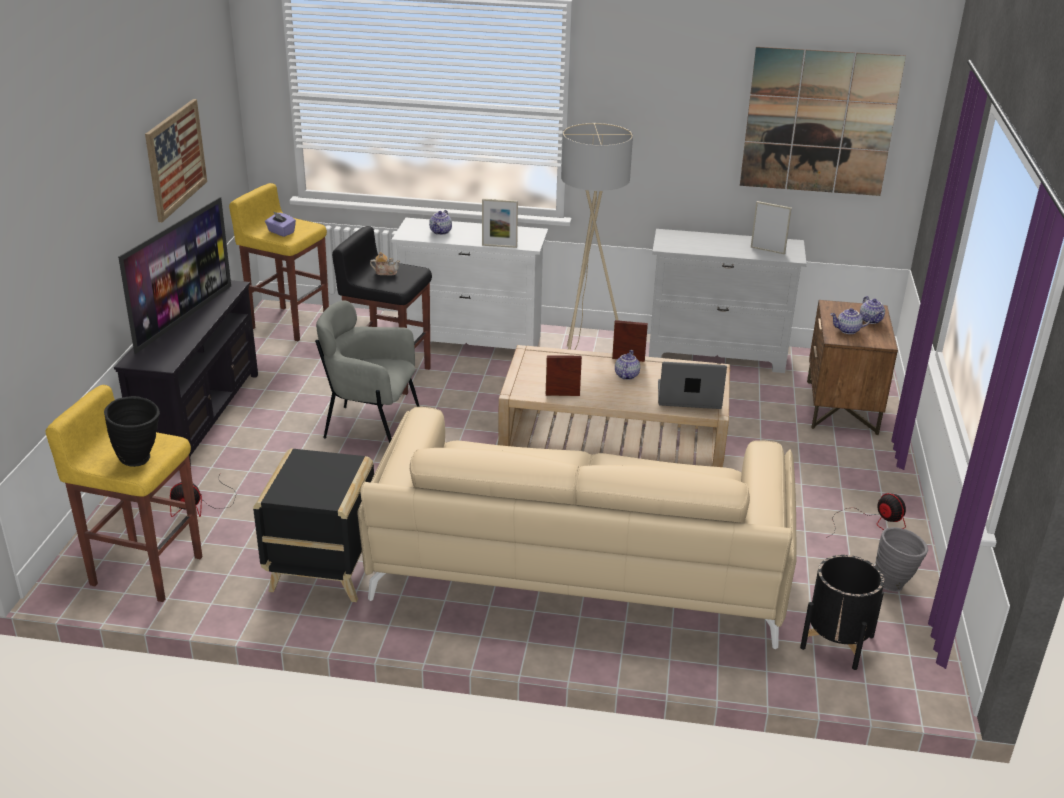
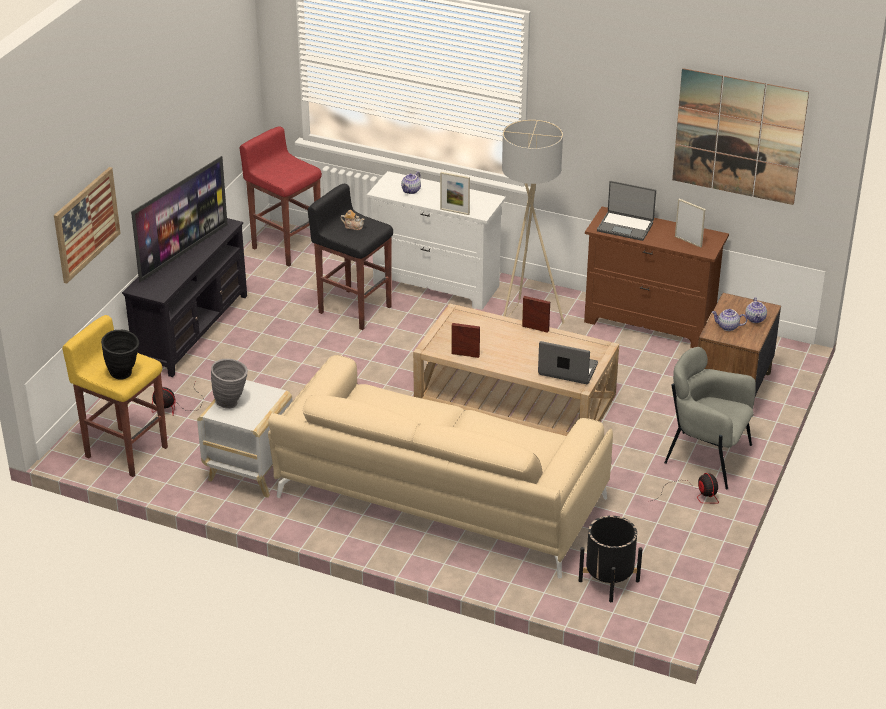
camera: 15 degrees right, 5 degrees up
picture [145,99,207,222] -> picture moved to [54,167,121,284]
yellow stool [229,183,329,341] -> red stool [240,126,322,267]
black side table [253,449,374,602] -> white side table [197,380,292,498]
purple tissue box [265,211,296,237] -> none
grey armchair [315,300,420,443] -> grey armchair moved to [664,347,756,489]
teapot [615,350,640,380] -> none
white dresser [649,229,807,373] -> brown dresser [584,207,729,348]
grey vase [876,527,928,592] -> grey vase moved to [211,359,248,409]
none -> laptop [597,181,656,241]

